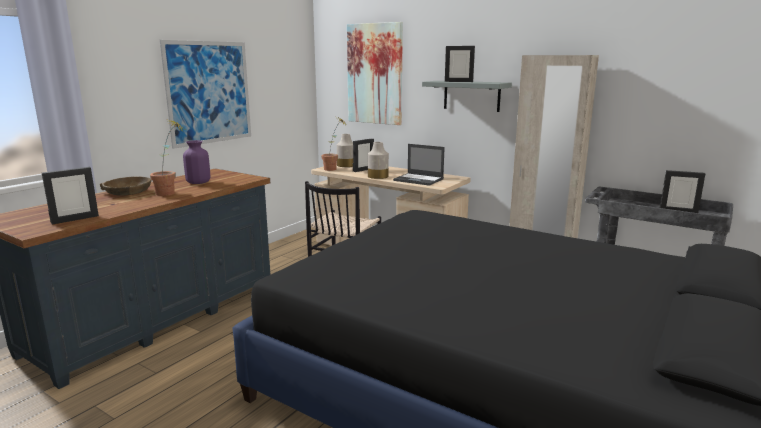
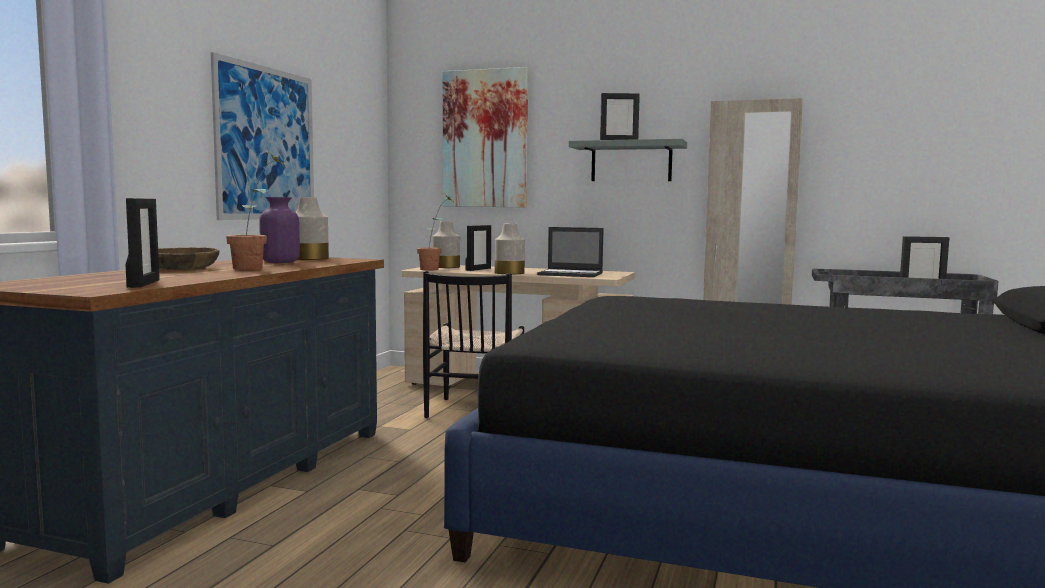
camera: 15 degrees left, 10 degrees down
picture frame [42,167,99,225] -> picture frame turned 45 degrees counterclockwise [125,198,160,288]
none -> beige vase [295,197,329,260]

